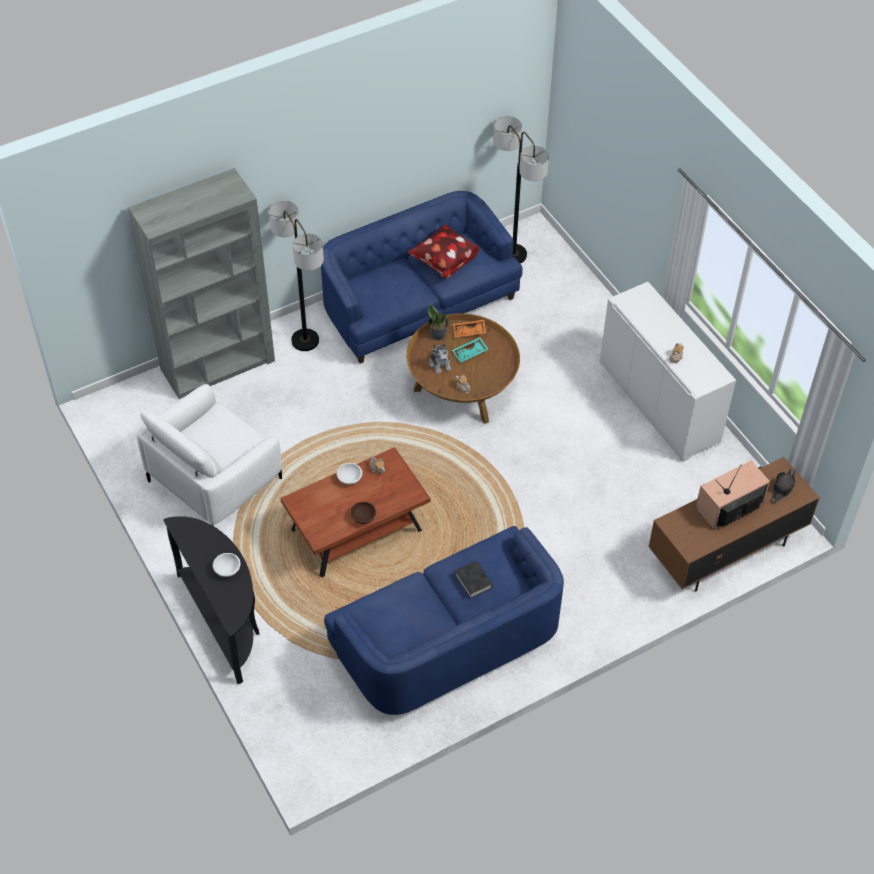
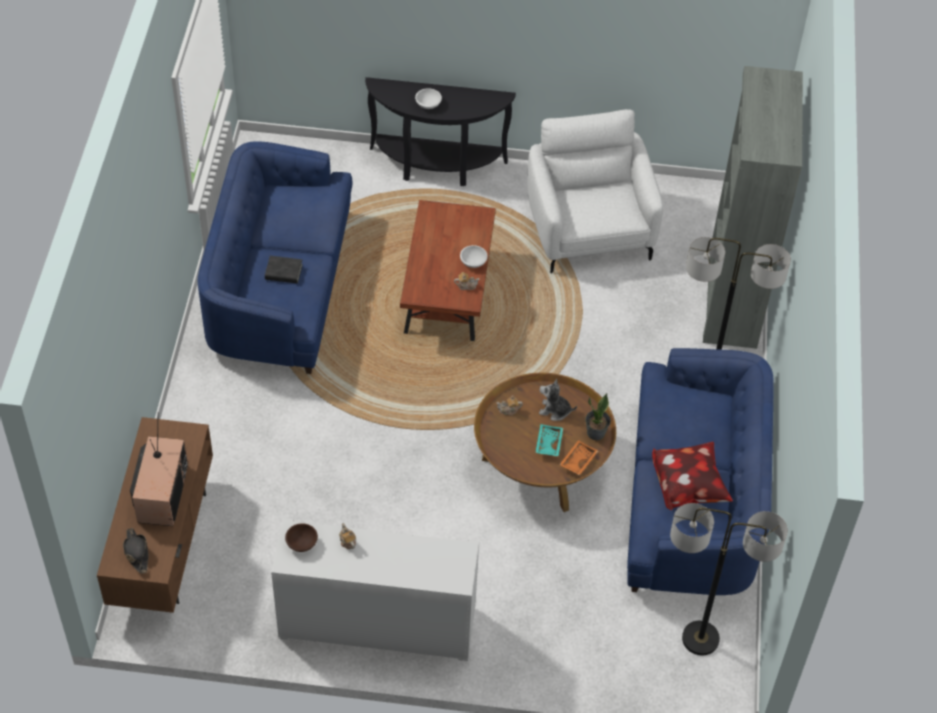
camera: 125 degrees right, 0 degrees up
brown bowl [350,502,376,524] -> brown bowl moved to [285,523,318,552]

